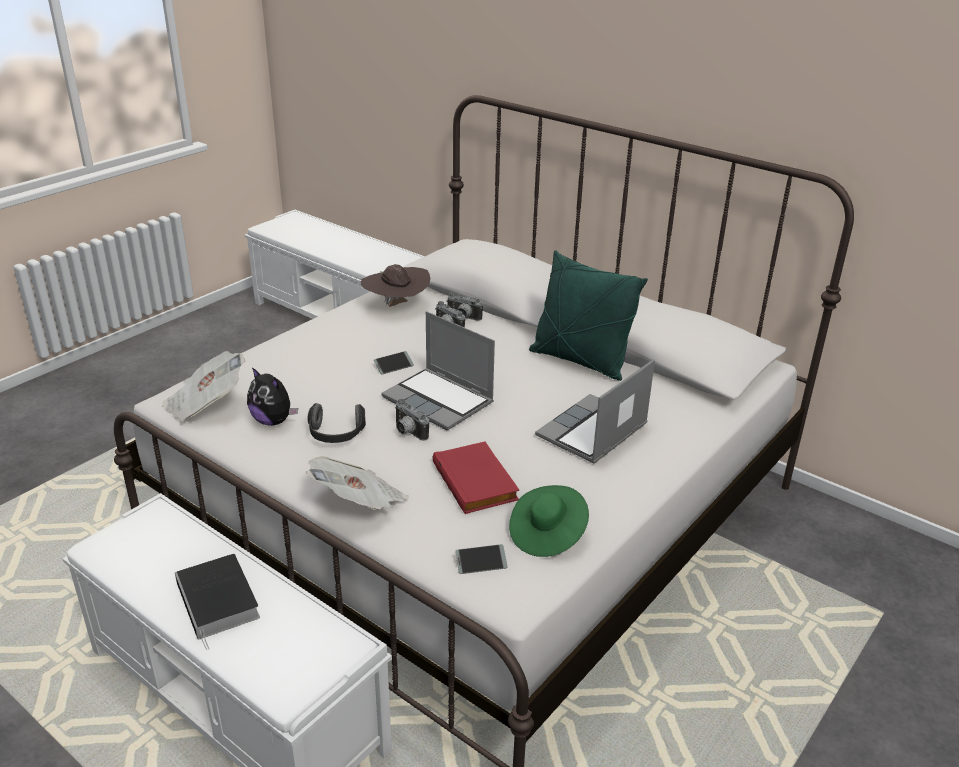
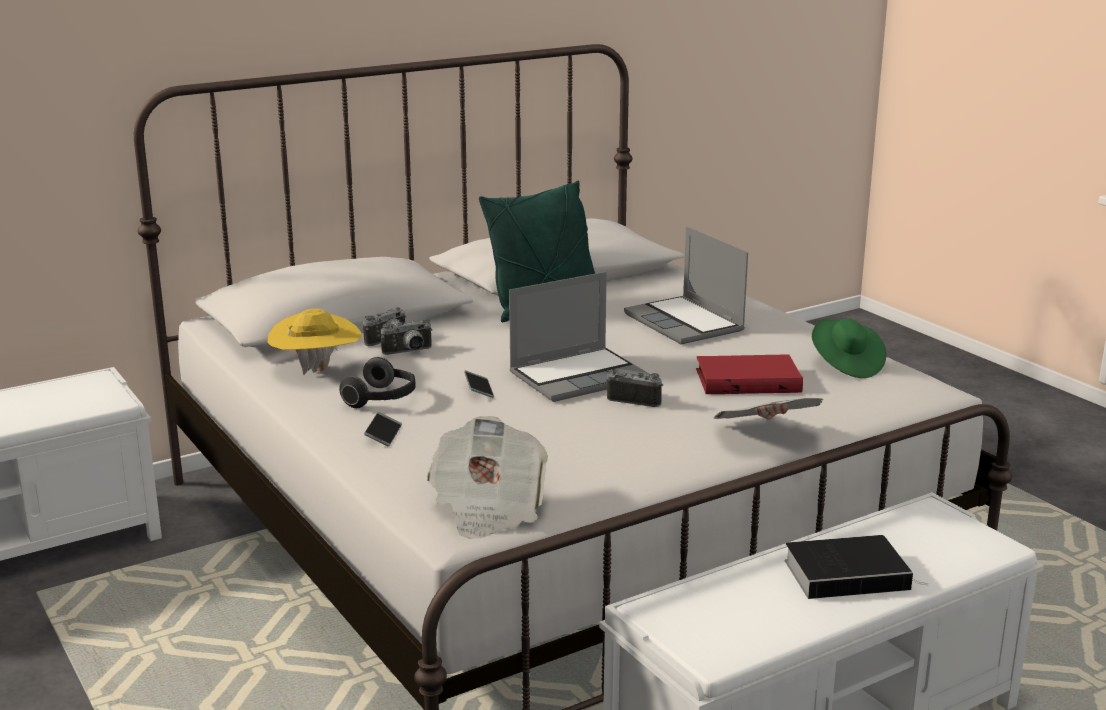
camera: 70 degrees left, 10 degrees down
plush toy [247,367,298,426] -> none
headphones [308,403,366,443] -> headphones moved to [339,357,416,408]
brown hat [361,264,430,307] -> yellow hat [268,309,361,375]
camera [395,399,429,441] -> camera turned 135 degrees counterclockwise [606,369,663,407]
phone [455,544,508,574] -> phone moved to [364,412,402,446]

